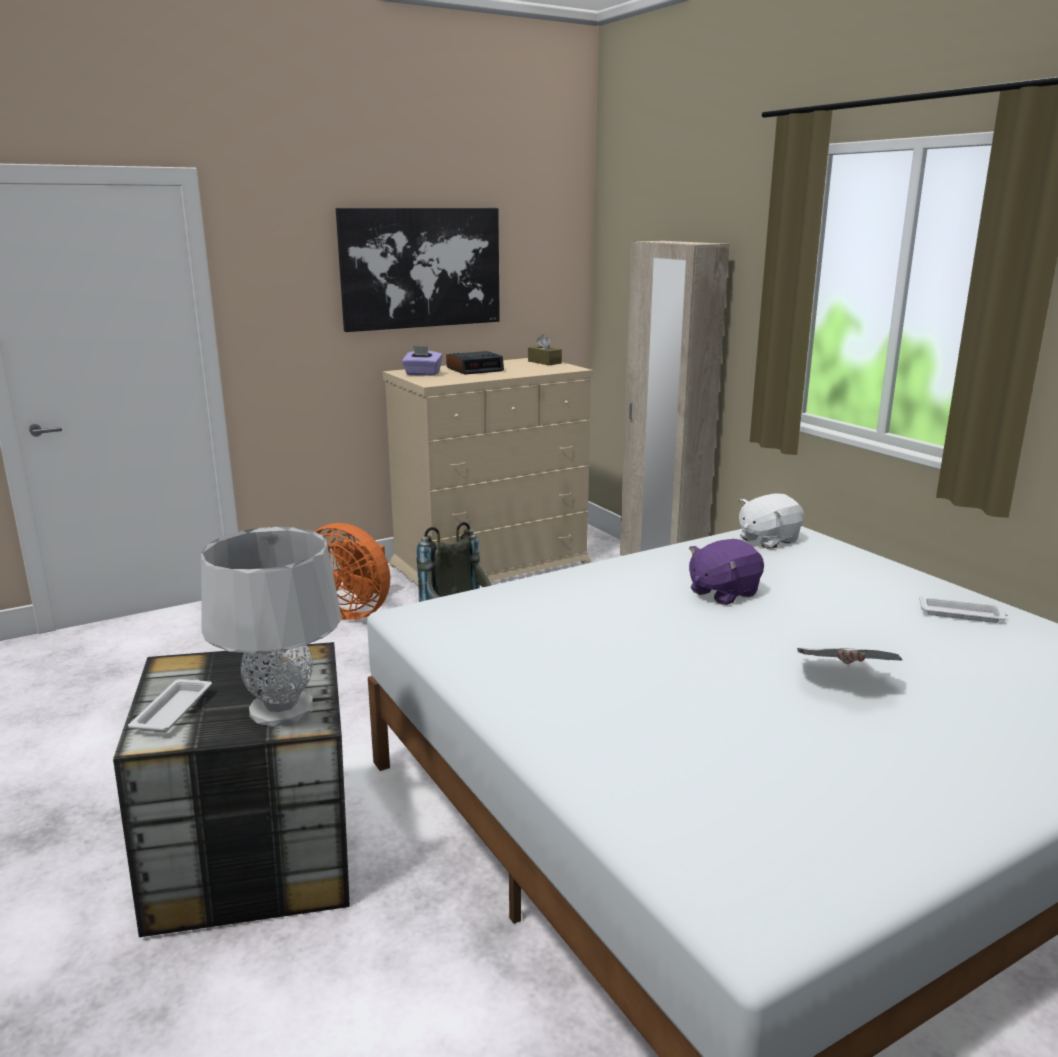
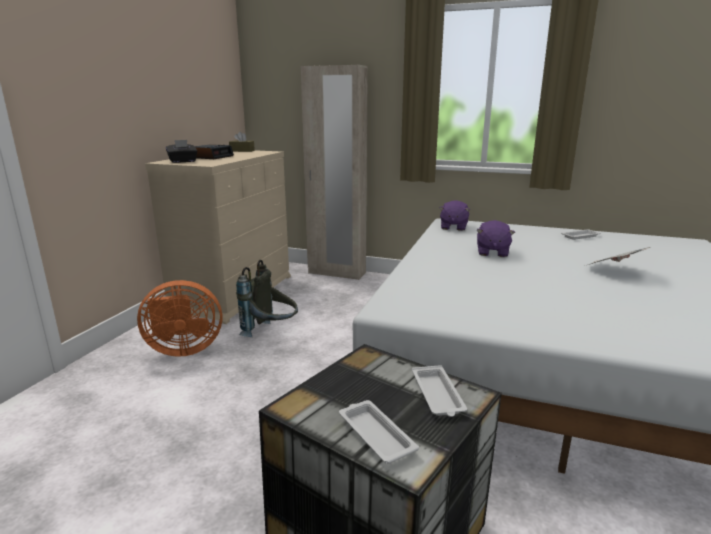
camera: 40 degrees left, 0 degrees up
grey table lamp [201,527,341,727] -> white tray [412,365,467,417]
picture [336,208,500,332] -> none
purple tissue box [402,346,442,376] -> black tissue box [166,140,197,163]
white plush toy [739,493,804,549] -> purple plush toy [439,200,470,231]

